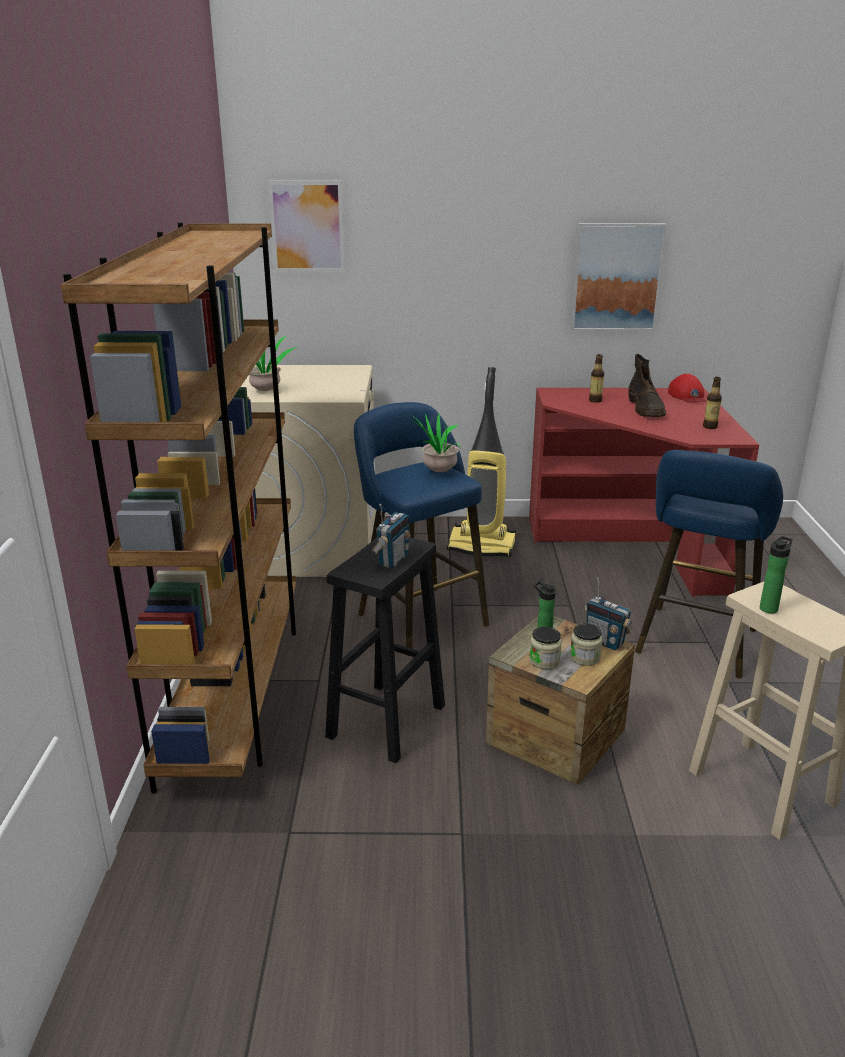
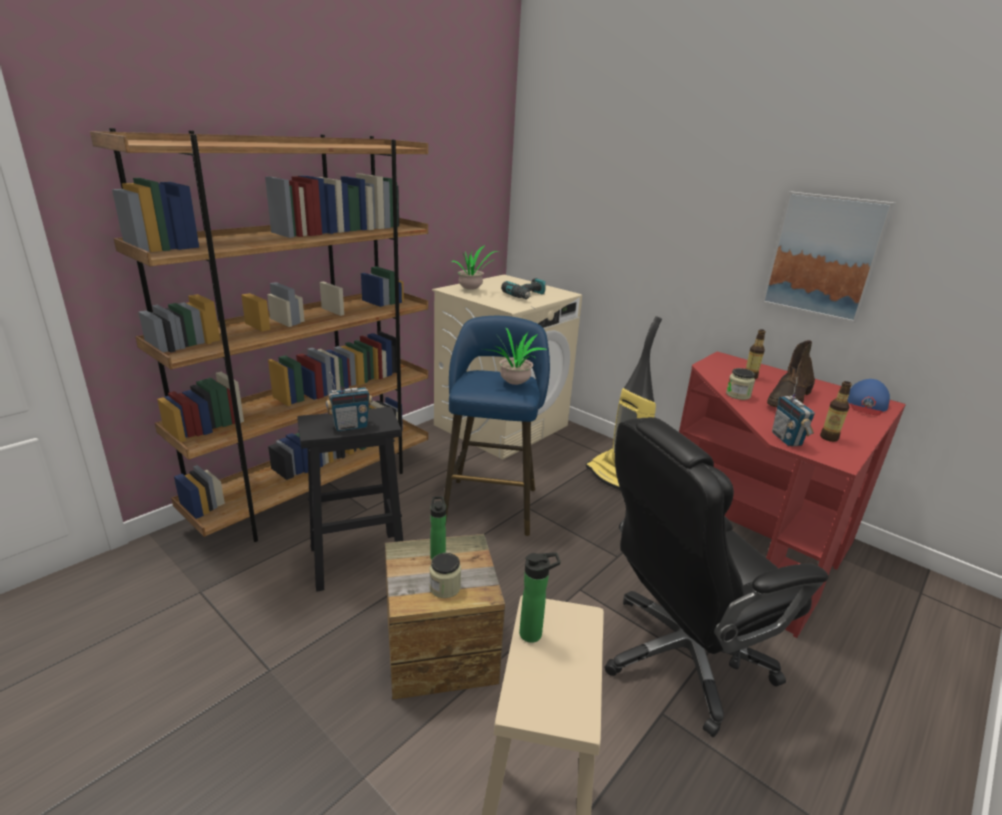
camera: 40 degrees right, 0 degrees up
picture [268,181,345,272] -> none
jar [529,627,562,669] -> jar moved to [726,368,755,400]
radio [584,578,632,650] -> radio moved to [772,377,815,446]
blue stool [635,450,783,678] -> black office chair [604,417,828,737]
red cap [668,374,706,403] -> blue cap [847,379,890,415]
none -> power drill [501,278,546,299]

